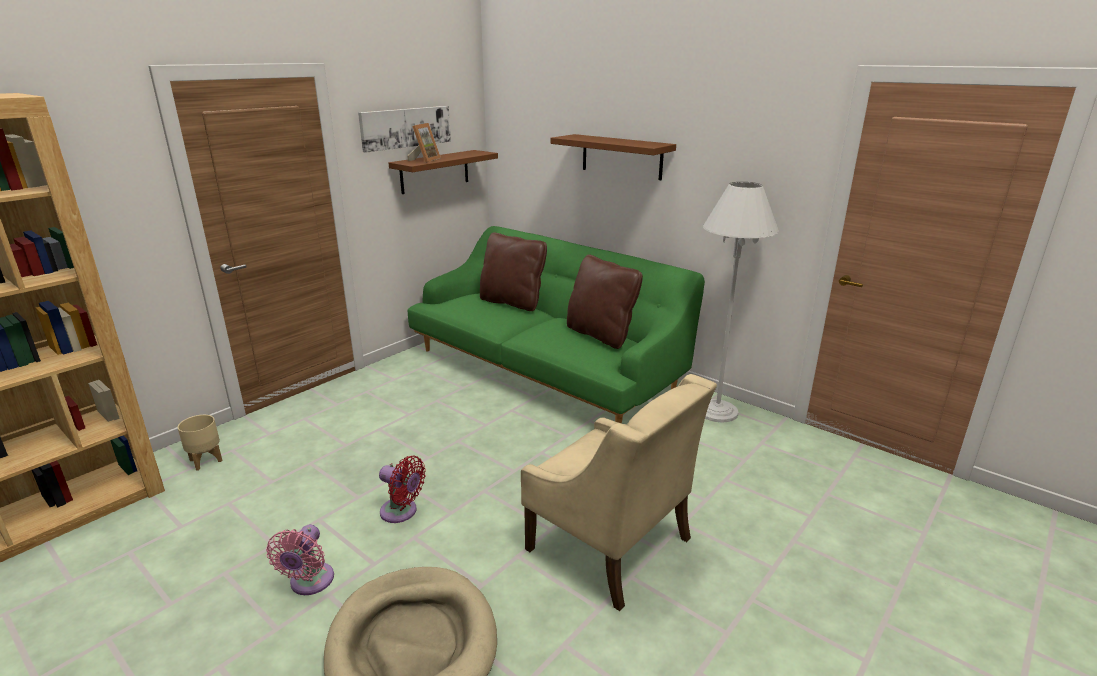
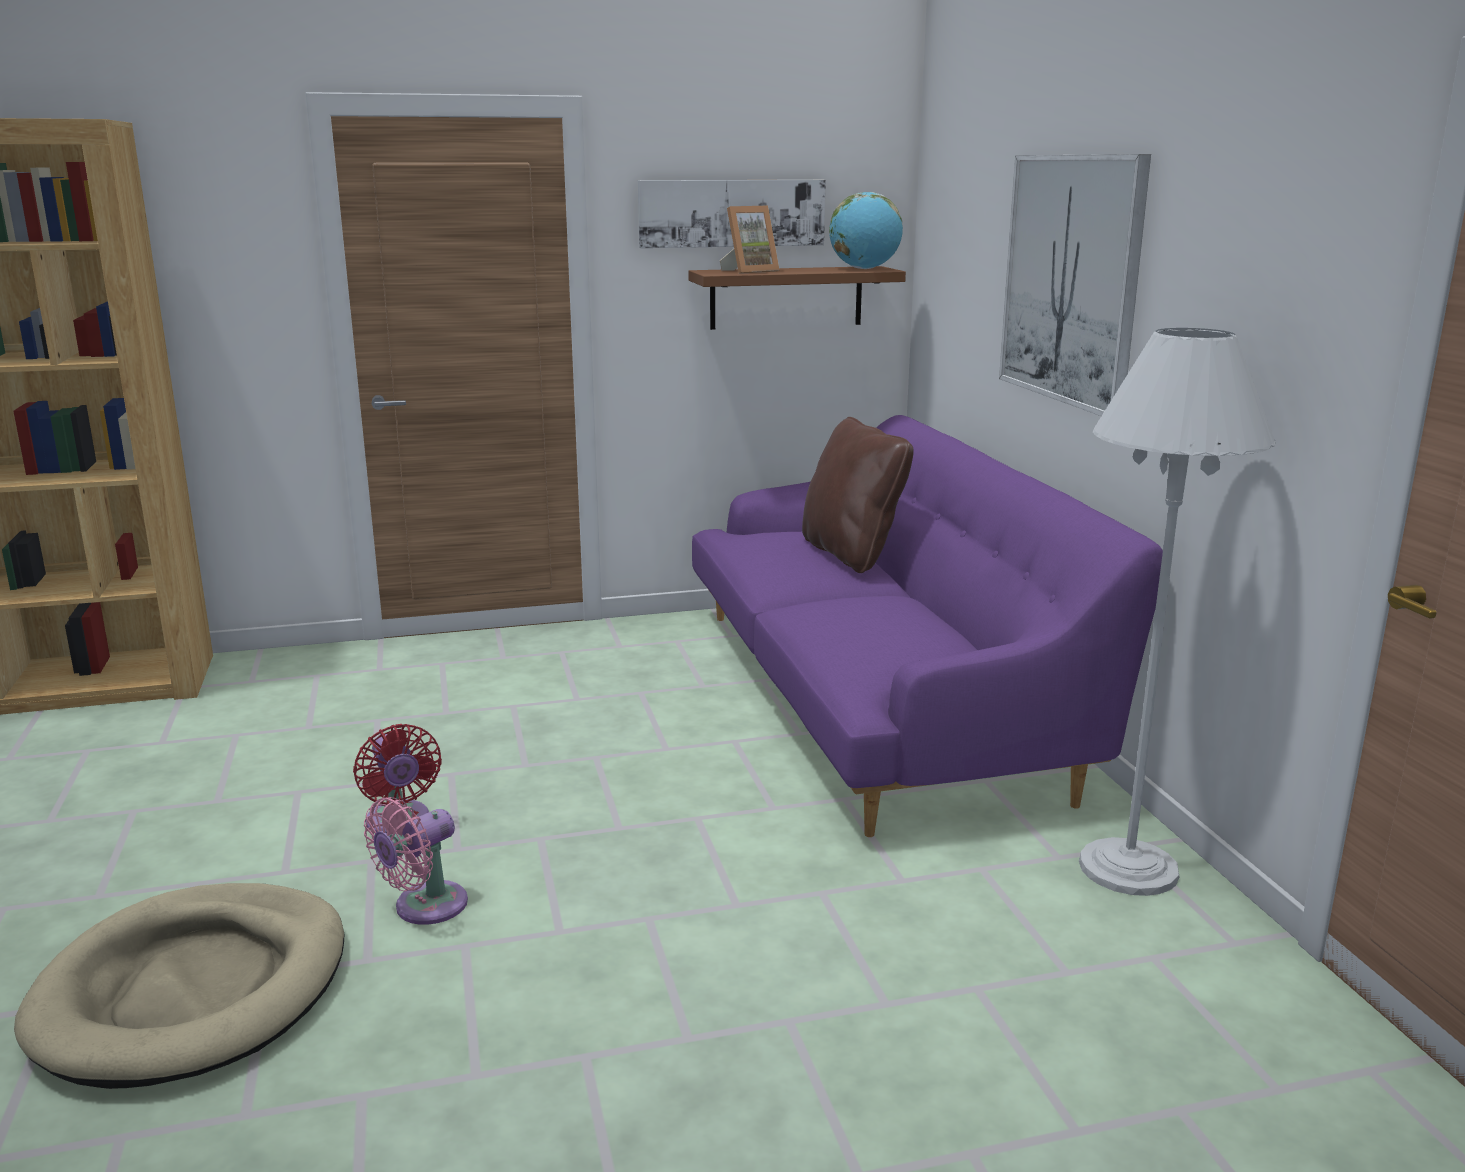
camera: 35 degrees right, 5 degrees down
beige planter [178,415,223,471] -> none
pink fan [266,525,334,595] -> pink fan moved to [364,797,468,925]
green sofa [408,226,705,423] -> purple sofa [692,415,1163,837]
beige armchair [521,374,717,611] -> none
brown shelf [551,134,676,180] -> picture [999,154,1151,416]
brown pillow [567,254,643,349] -> none
none -> globe [829,192,903,269]

